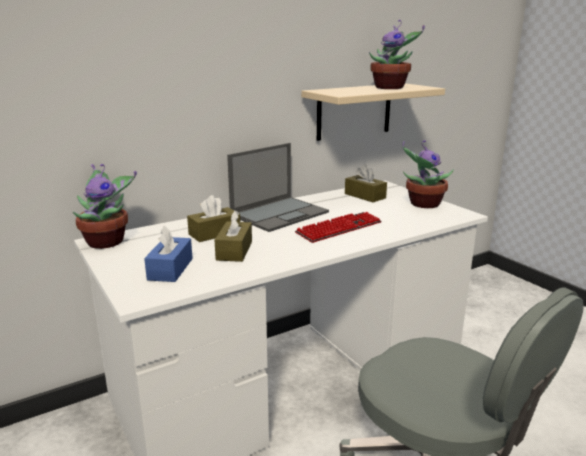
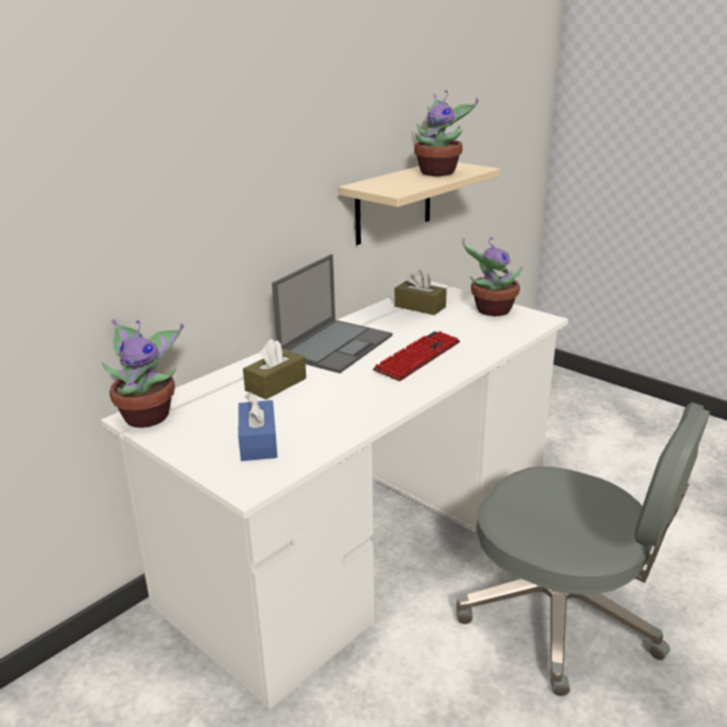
camera: 15 degrees left, 5 degrees up
brown tissue box [214,210,252,262] -> none

